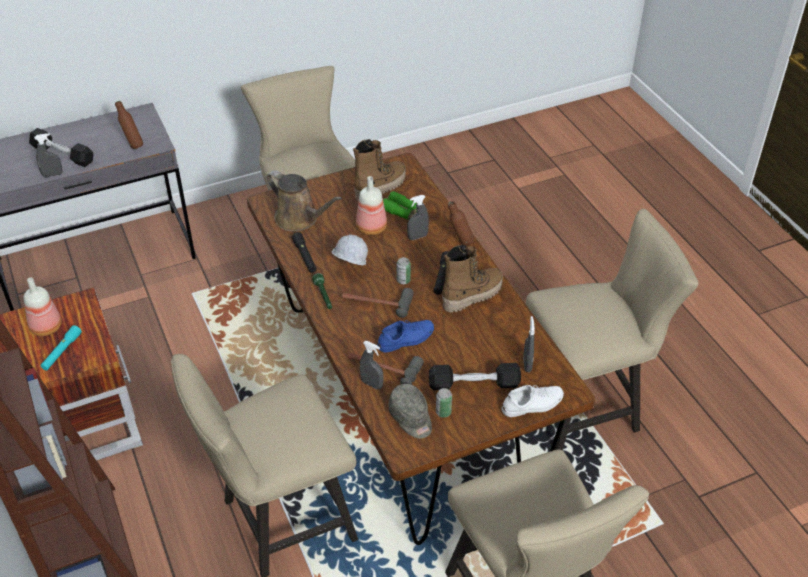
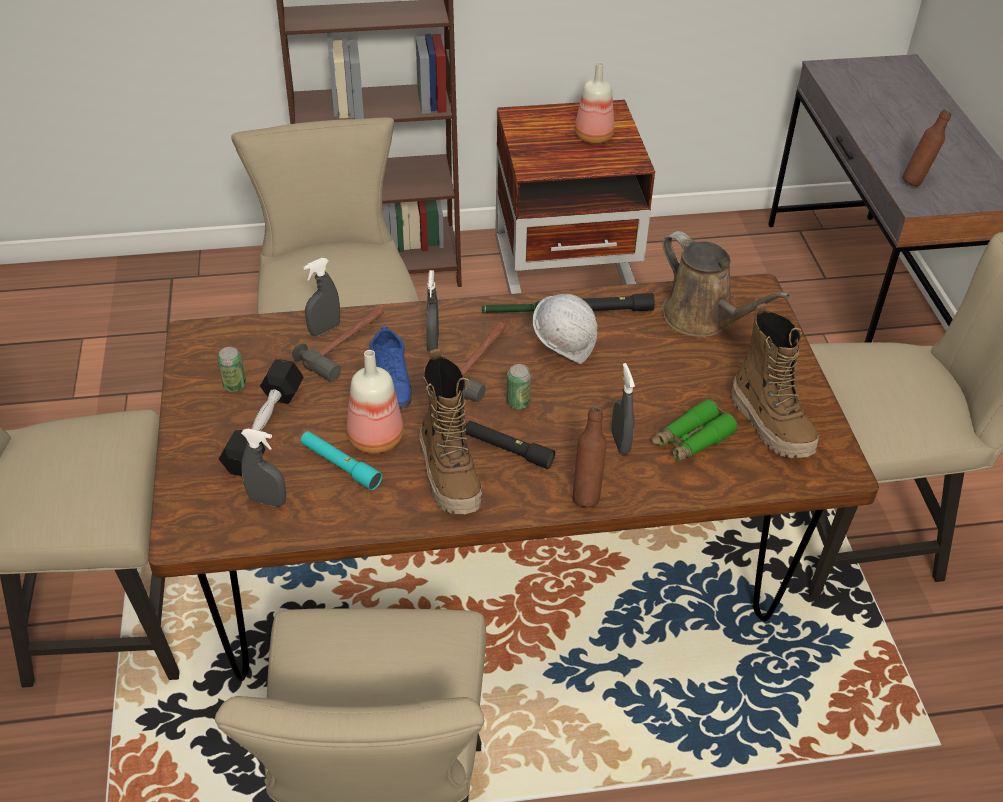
camera: 105 degrees right, 0 degrees up
black dumbbell [29,128,94,167] -> none
grey spray bottle [34,133,62,177] -> grey spray bottle moved to [426,270,439,352]
turquoise flashlight [40,325,82,370] -> turquoise flashlight moved to [301,431,382,490]
brown watering can [266,170,342,232] -> brown watering can turned 90 degrees counterclockwise [662,231,790,337]
bottle [356,176,387,235] -> bottle moved to [347,350,403,453]
grey cap [388,384,432,438] -> none
white shoe [502,385,564,417] -> none

